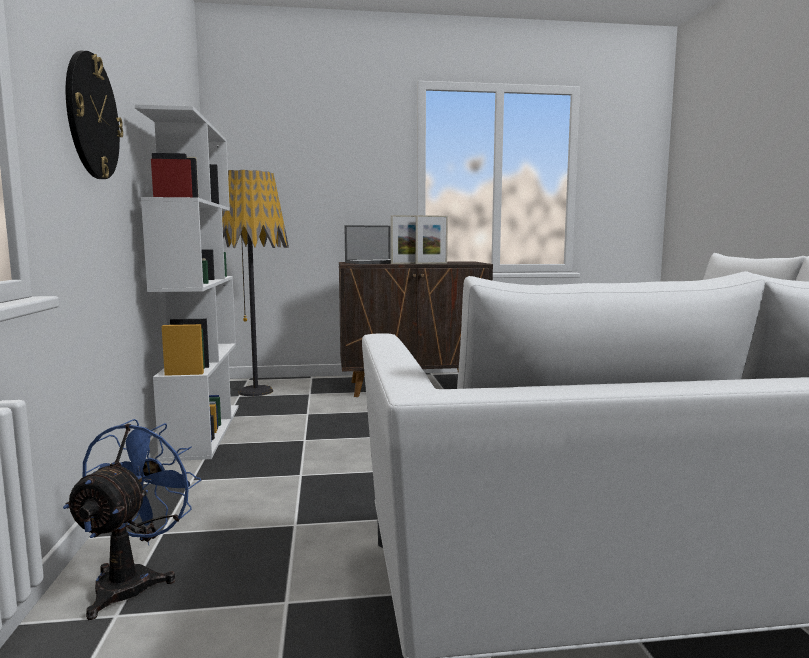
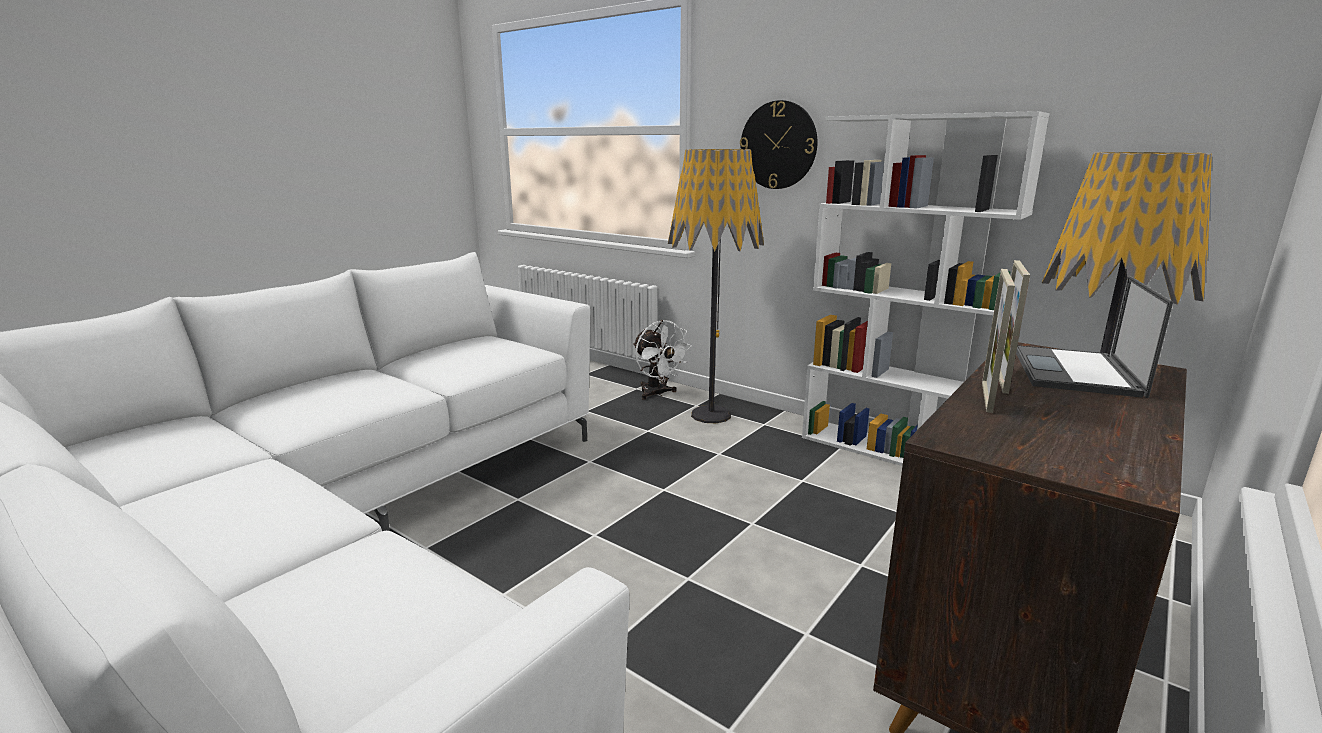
camera: 135 degrees right, 10 degrees up
blue fan [63,419,201,620] -> white fan [633,320,692,400]
none -> floor lamp [668,149,764,423]

